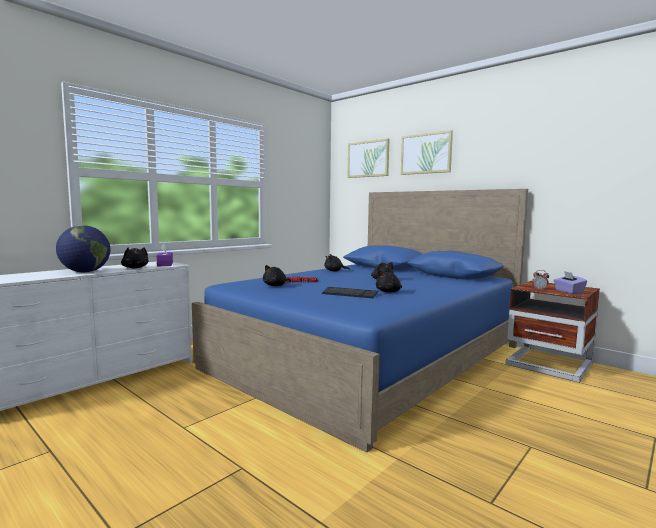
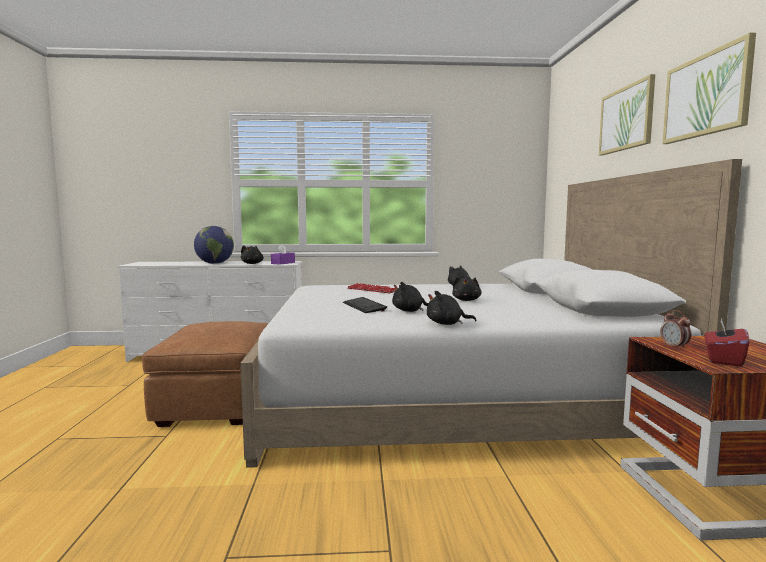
camera: 45 degrees right, 0 degrees up
blue bed [192,189,528,453] -> white bed [240,159,742,468]
black plush toy [263,265,291,286] -> black plush toy moved to [427,291,477,325]
picture [347,139,390,178] -> picture moved to [662,33,756,144]
purple tissue box [553,271,587,294] -> red tissue box [705,318,750,367]
none -> brown ottoman [142,321,269,427]

